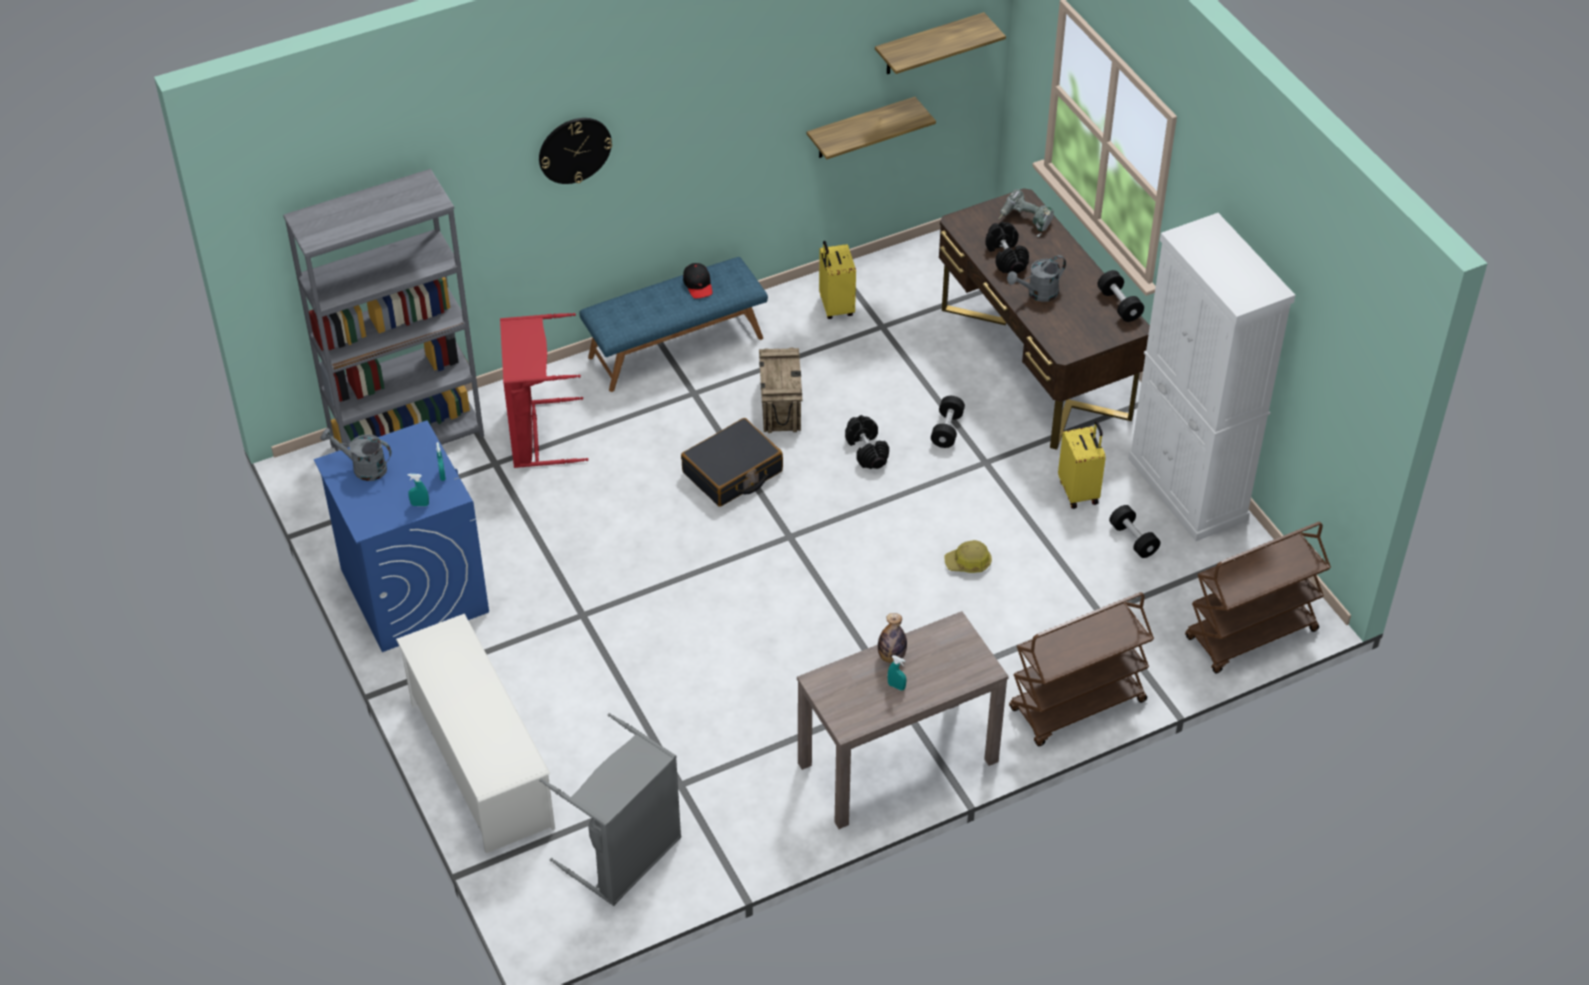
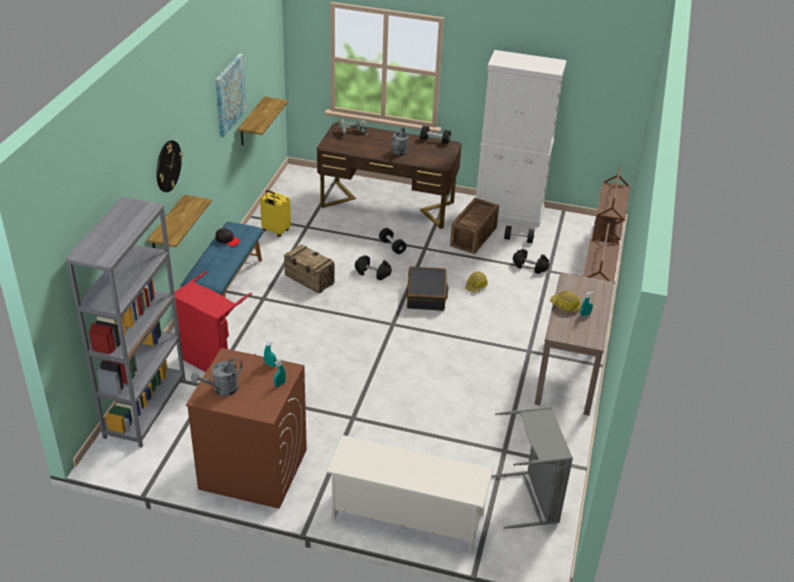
camera: 50 degrees left, 10 degrees down
blue washing machine [314,421,489,652] -> brown washing machine [186,348,307,509]
black suitcase [681,418,783,507] -> black suitcase moved to [407,266,449,311]
shelf [875,12,1006,74] -> shelf moved to [147,195,212,248]
bottle [878,613,907,663] -> hard hat [550,291,581,312]
black dumbbell [985,222,1029,273] -> black dumbbell moved to [513,249,550,274]
yellow suitcase [1058,421,1106,509] -> crate [450,198,499,254]
none -> picture [215,54,247,137]

